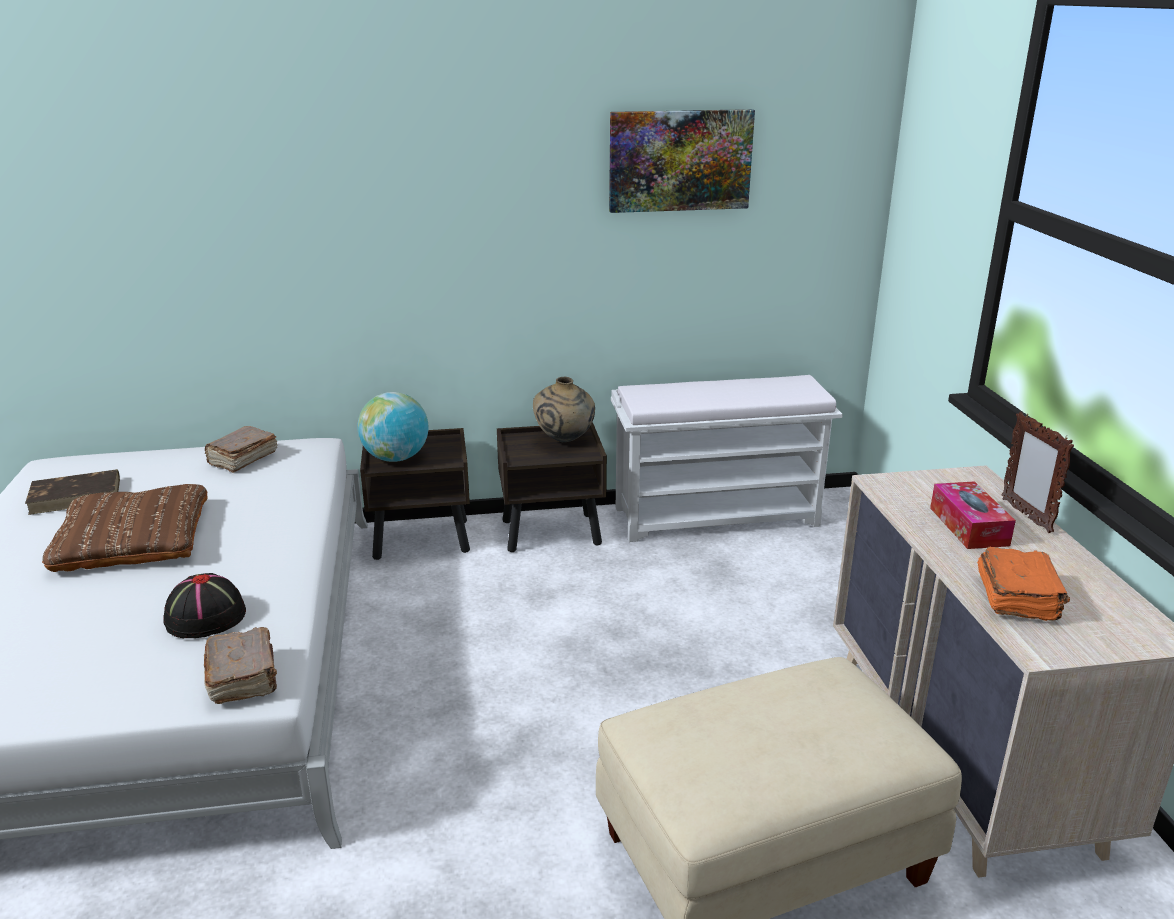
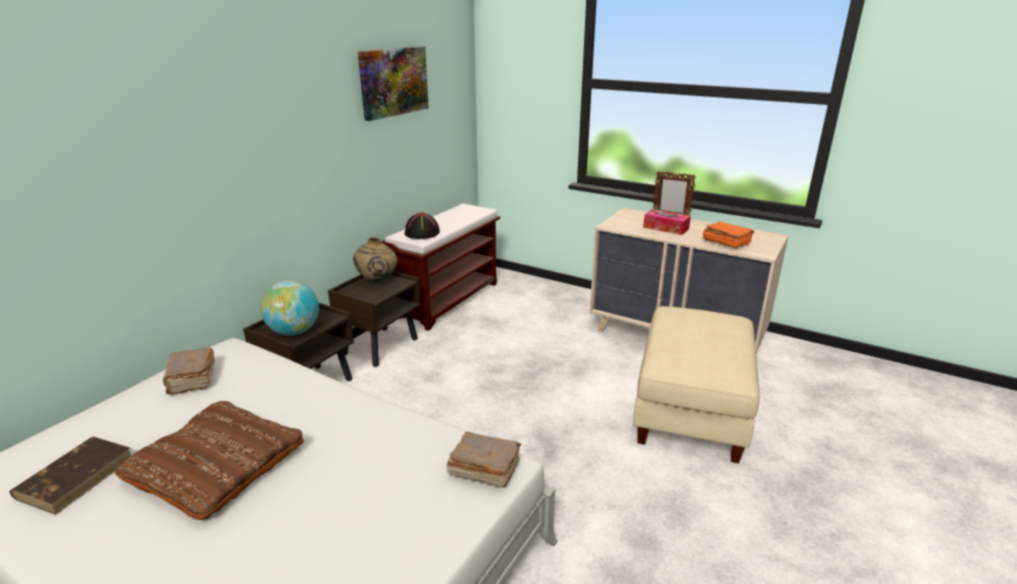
camera: 50 degrees left, 0 degrees up
black hat [163,573,246,638] -> black hat moved to [404,212,440,239]
white bench [611,375,843,542] -> brown bench [381,203,500,331]

